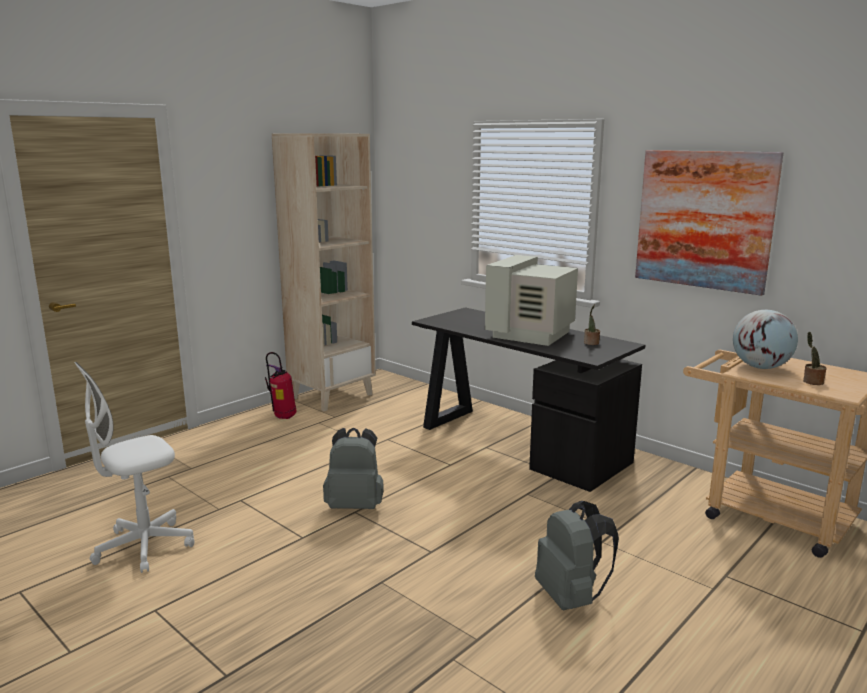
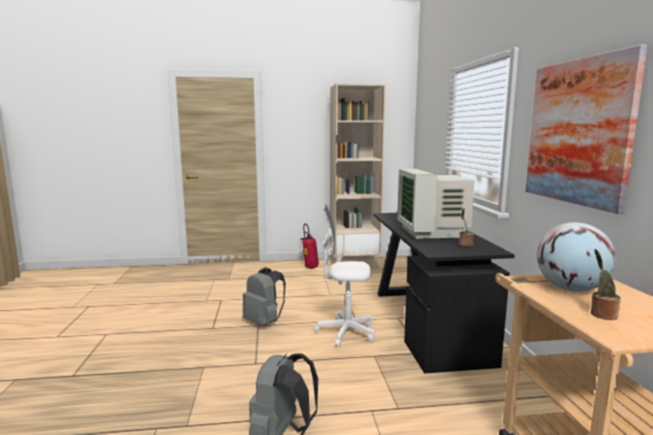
camera: 40 degrees right, 5 degrees down
white office chair [75,362,194,573] -> white office chair moved to [314,204,375,347]
monitor [485,255,578,346] -> monitor turned 75 degrees counterclockwise [397,169,475,239]

